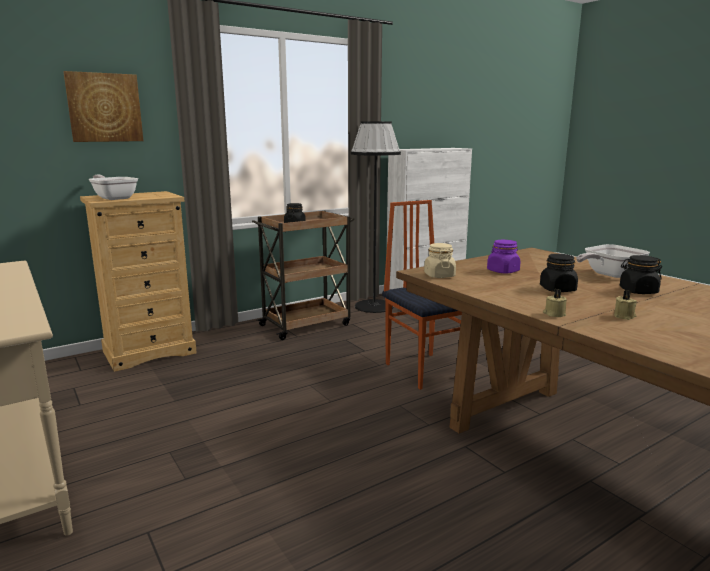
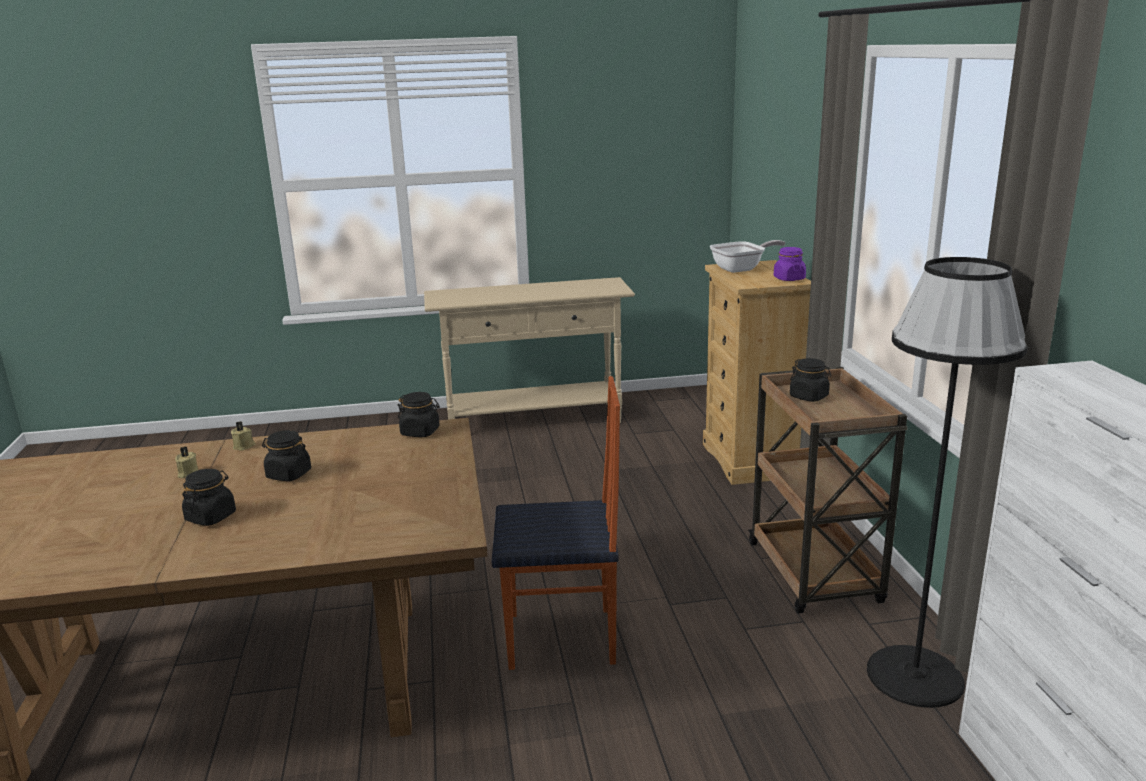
camera: 115 degrees right, 5 degrees up
picture [64,71,143,142] -> none
beige jar [424,243,456,278] -> black jar [398,392,440,437]
purple jar [487,240,521,273] -> purple jar moved to [774,247,806,281]
frying pan [576,244,650,278] -> none

